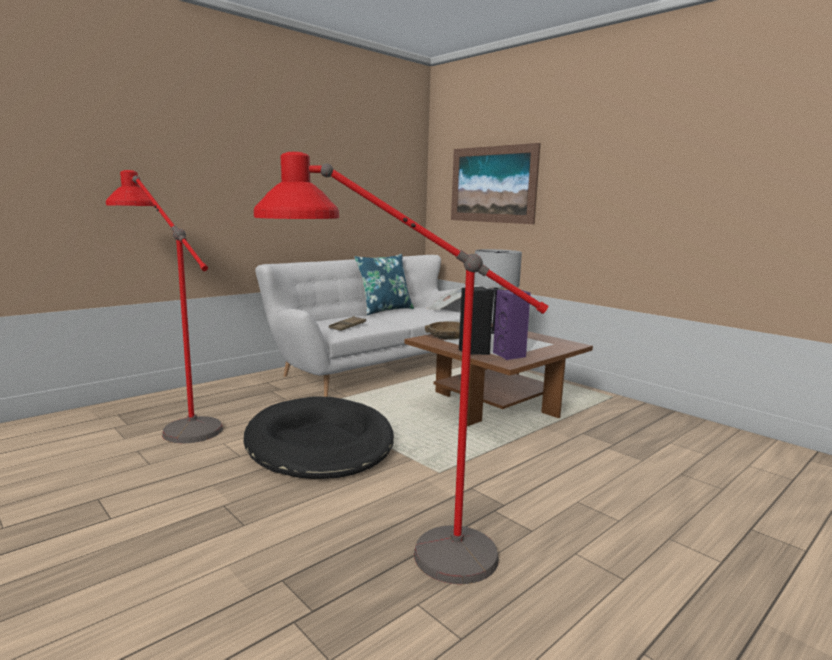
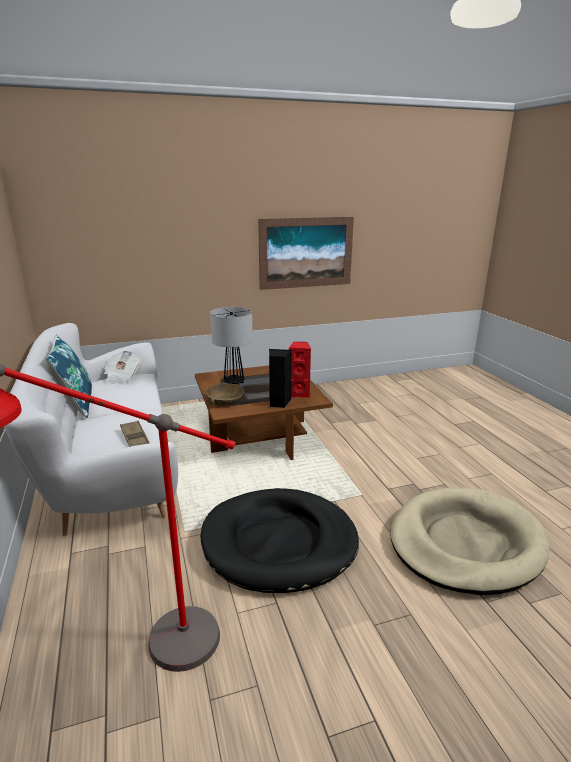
camera: 65 degrees left, 10 degrees up
red floor lamp [254,152,548,584] -> beige dog bed [390,487,550,595]
picture [451,143,541,224] -> picture moved to [258,217,354,290]
purple speaker [493,290,531,360] -> red speaker [288,342,311,398]

